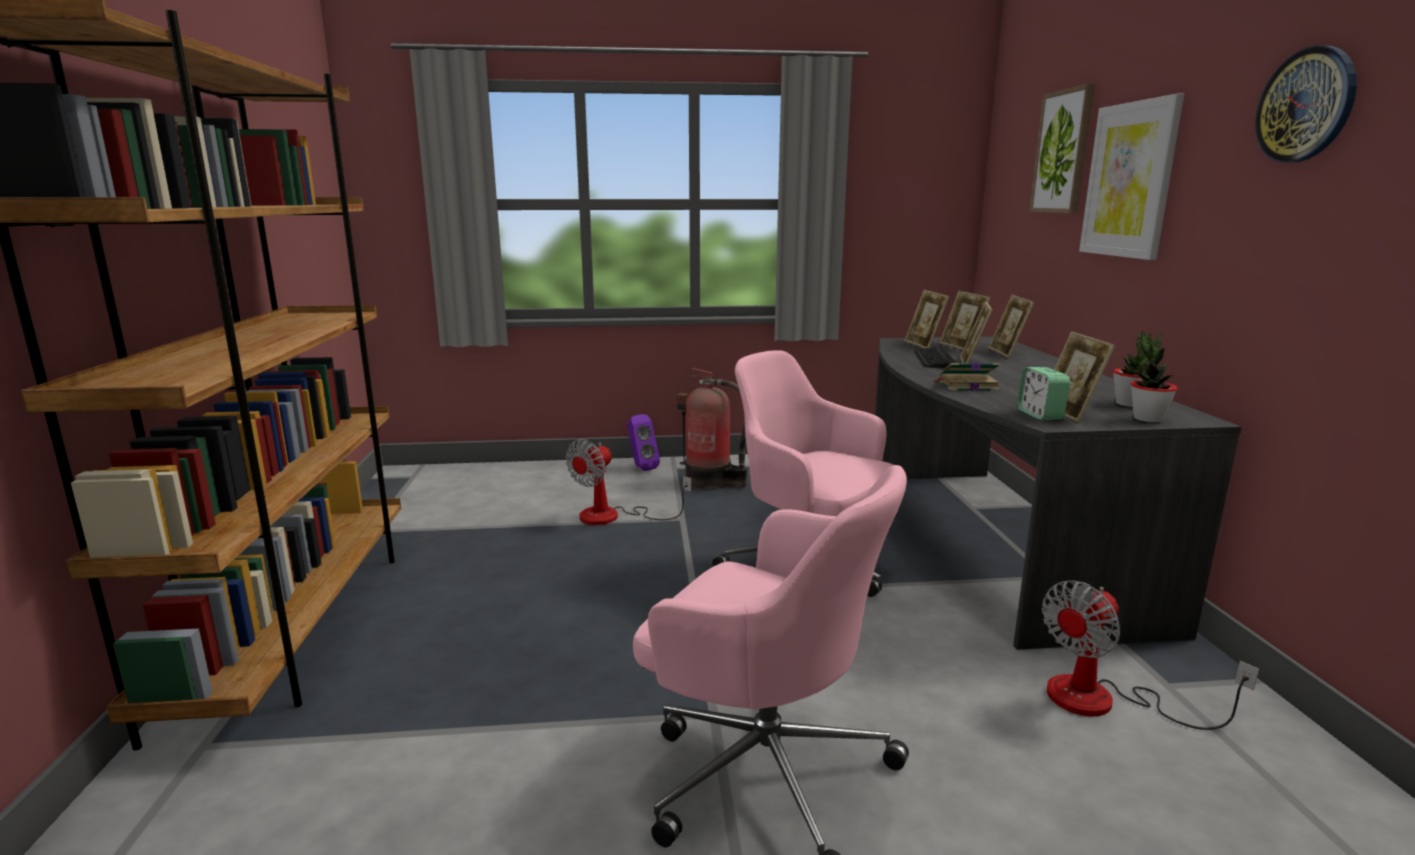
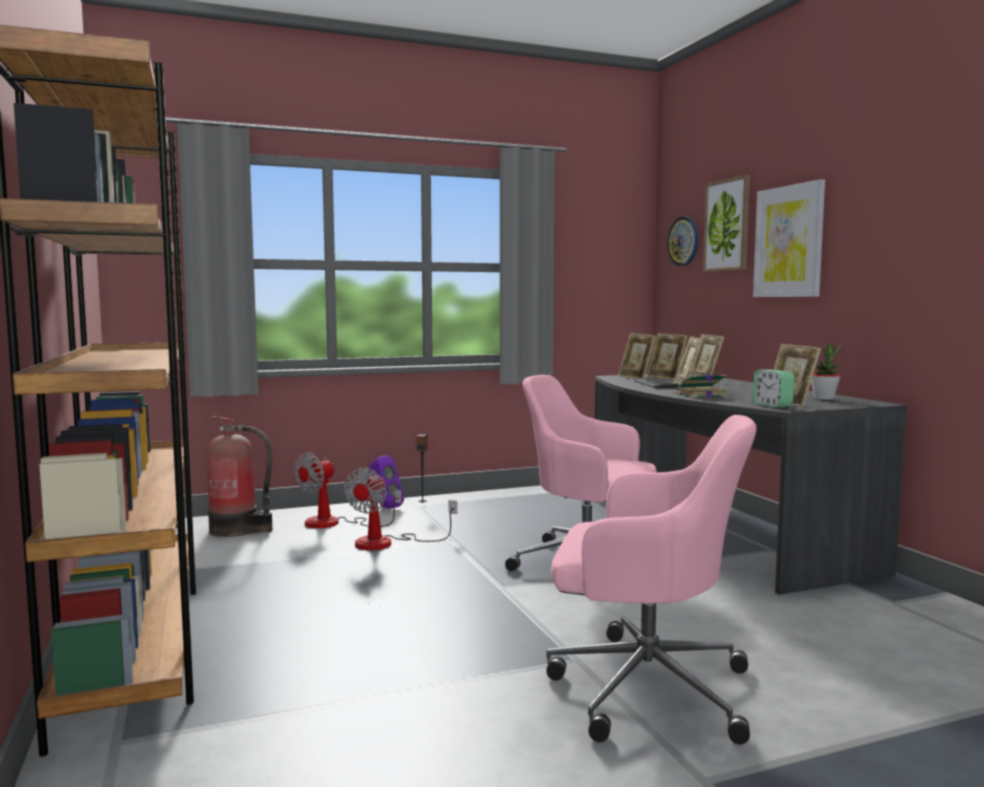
camera: 15 degrees left, 10 degrees down
fire extinguisher [685,368,747,490] -> fire extinguisher moved to [207,416,273,537]
fan [1042,580,1259,730] -> fan moved to [294,452,402,528]
potted plant [1131,341,1178,423] -> none
wall clock [1255,45,1357,163] -> wall clock moved to [667,216,699,266]

